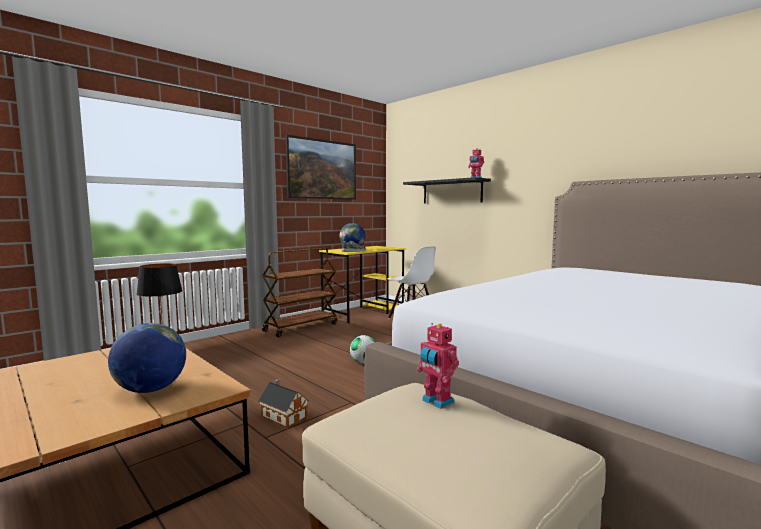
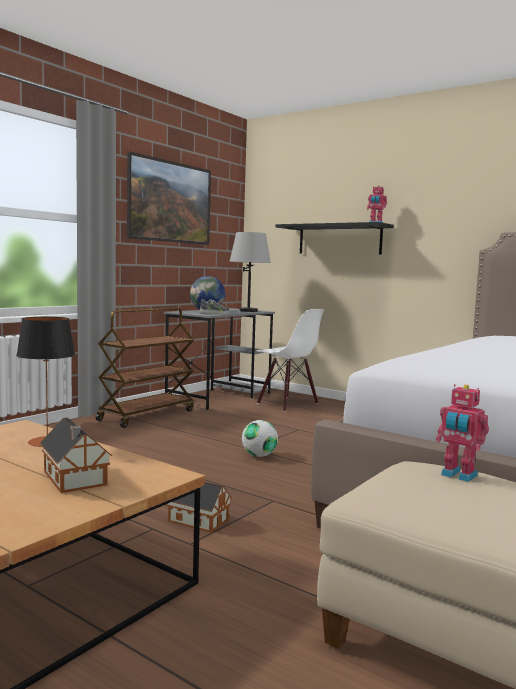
camera: 10 degrees left, 0 degrees up
globe [108,323,186,393] -> toy house [40,417,112,493]
yellow desk [319,246,406,323] -> grey desk [164,308,275,410]
none -> grey table lamp [230,232,271,312]

